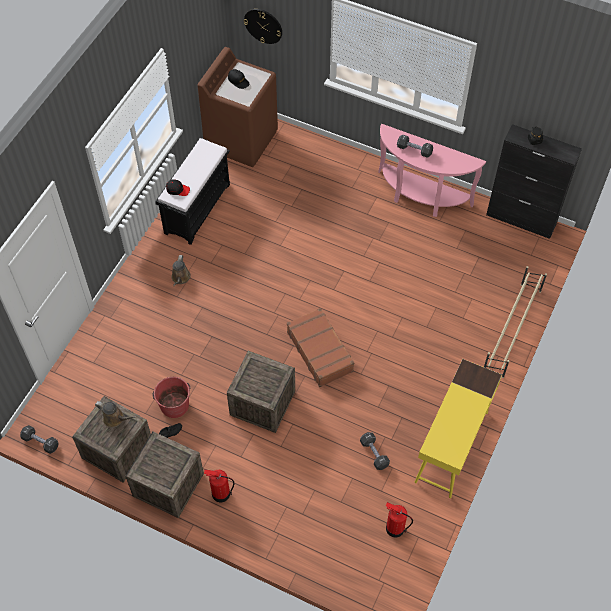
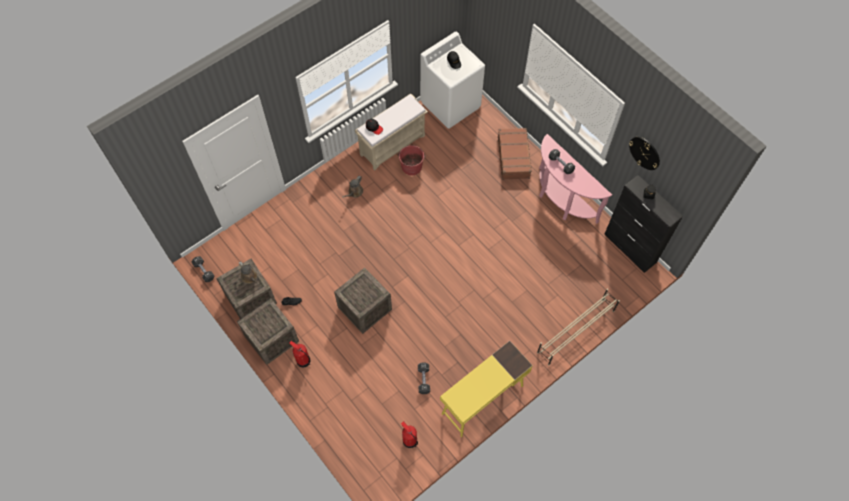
camera: 25 degrees right, 5 degrees up
red bucket [152,377,191,418] -> red bucket moved to [398,145,425,175]
black bench [155,137,230,245] -> beige bench [355,94,428,171]
brown washing machine [198,47,278,167] -> white washing machine [420,31,485,129]
wall clock [244,9,282,44] -> wall clock moved to [629,137,660,170]
brown suitcase [287,308,354,387] -> brown suitcase moved to [498,128,532,180]

